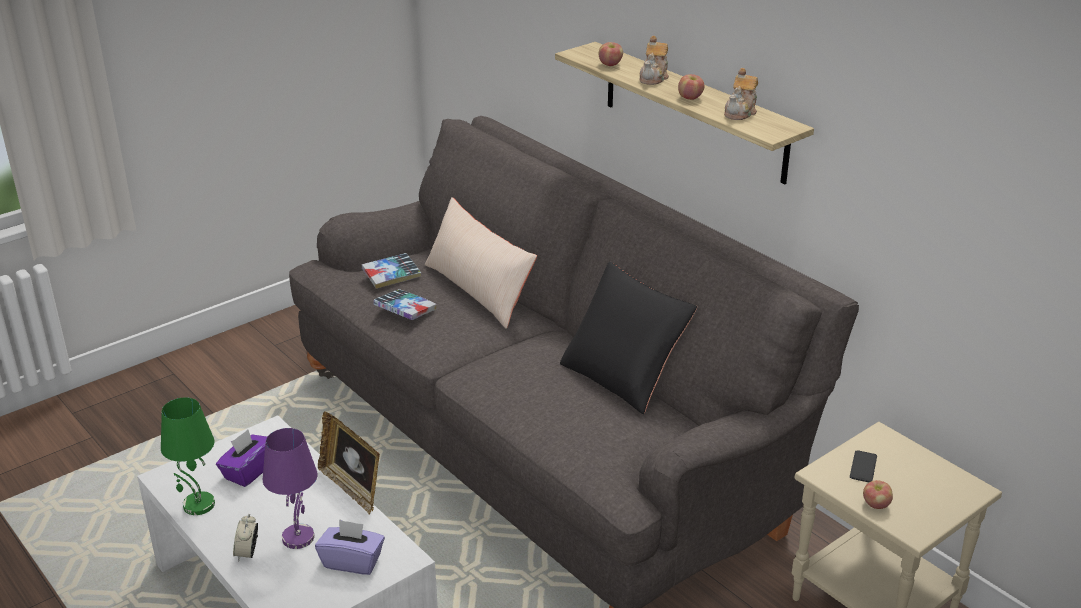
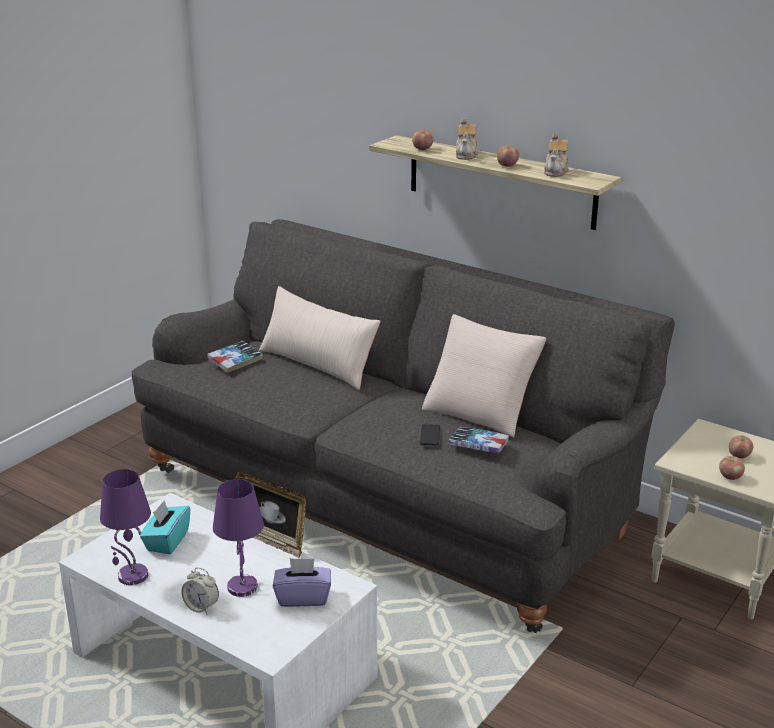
camera: 15 degrees left, 5 degrees down
green table lamp [161,397,215,515] -> purple table lamp [100,469,151,585]
purple tissue box [216,430,267,487] -> turquoise tissue box [140,501,190,554]
alarm clock [233,514,258,562] -> alarm clock turned 45 degrees counterclockwise [181,568,219,614]
book [373,289,437,320] -> book moved to [449,427,509,454]
black pillow [560,262,697,414] -> beige pillow [422,314,546,437]
phone [850,450,877,482] -> phone moved to [420,424,440,445]
none -> apple [729,435,753,459]

